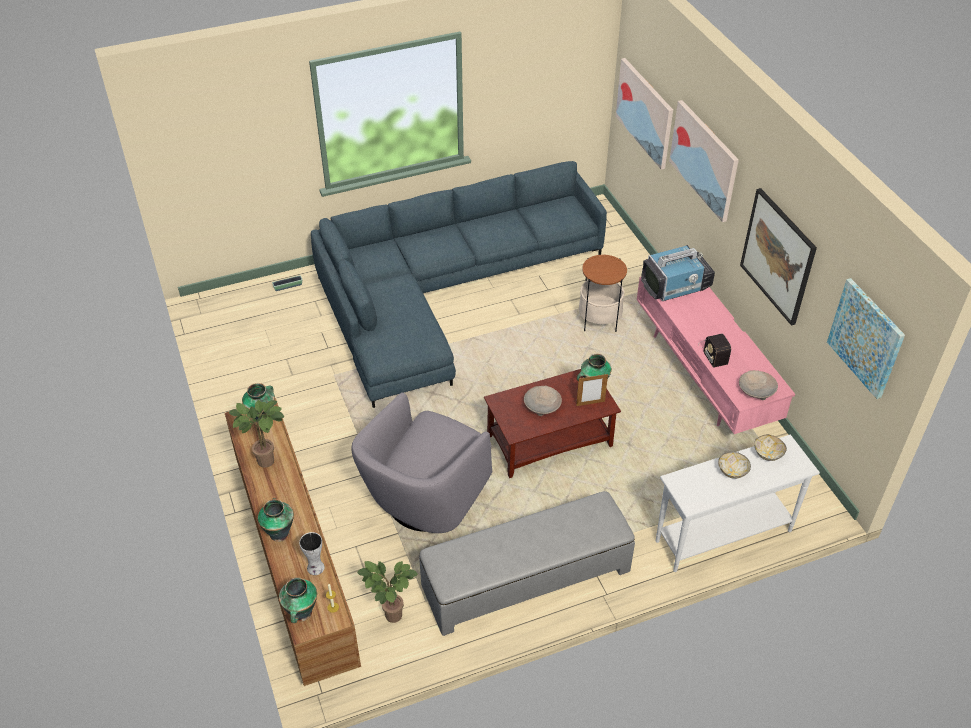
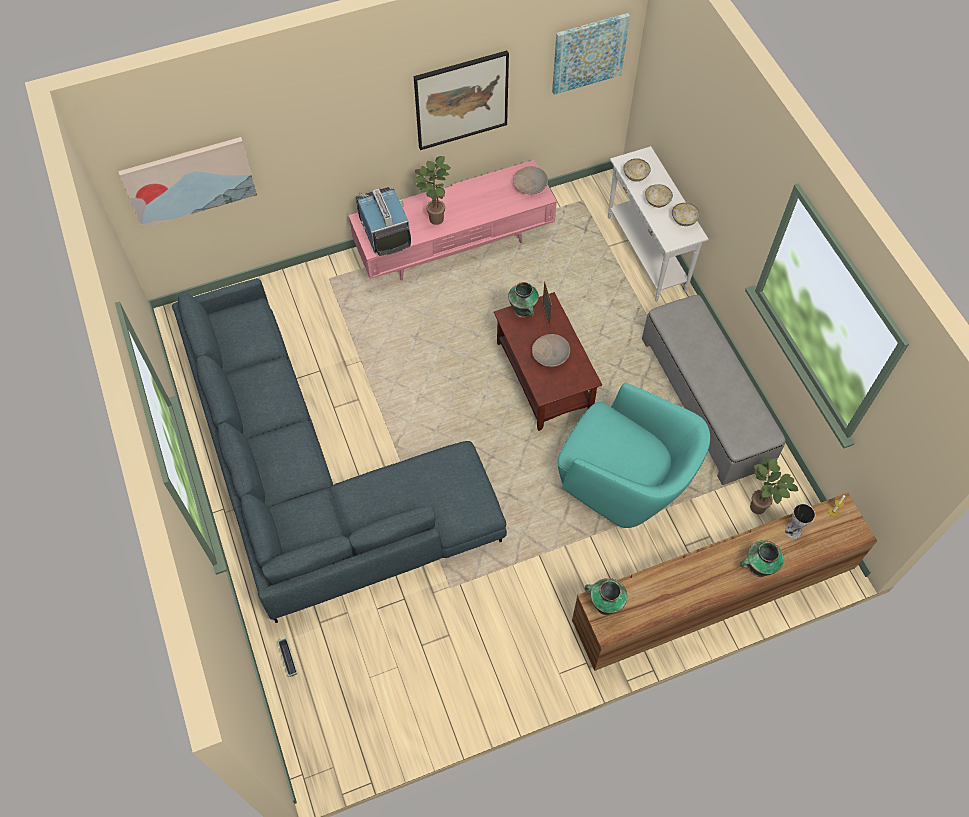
camera: 90 degrees left, 15 degrees up
potted plant [229,400,284,468] -> potted plant moved to [413,156,451,225]
vase [279,577,317,623] -> none
grey armchair [351,392,492,533] -> turquoise armchair [557,383,710,528]
side table [579,255,627,332] -> none
picture [669,100,739,222] -> none
radio [698,334,731,368] -> none
none -> bowl [672,203,700,226]

